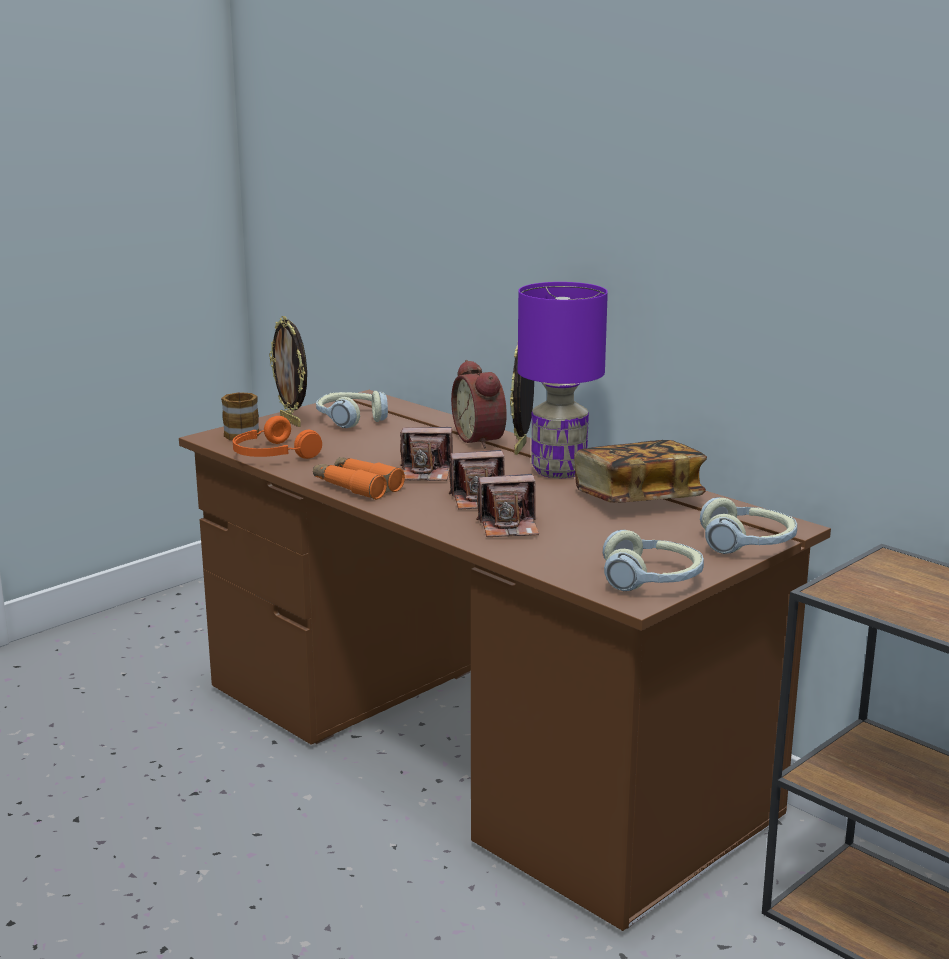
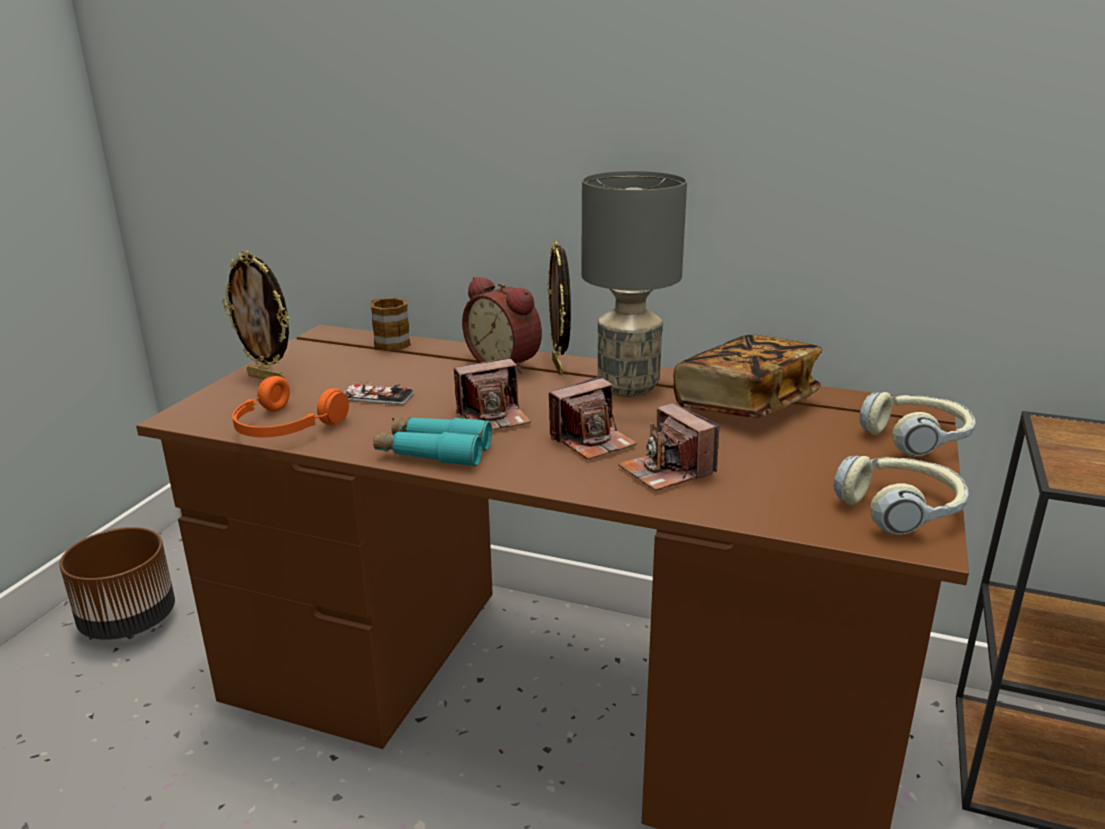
camera: 25 degrees left, 5 degrees up
mug [221,392,260,440] -> mug moved to [370,298,411,351]
orange binoculars [313,457,405,500] -> turquoise binoculars [373,417,492,467]
headphones [316,391,388,428] -> none
camera [476,474,539,537] -> camera turned 90 degrees clockwise [618,403,719,491]
purple table lamp [518,282,608,478] -> grey table lamp [581,171,687,397]
none -> brown planter [59,527,175,640]
none -> phone [344,382,414,405]

